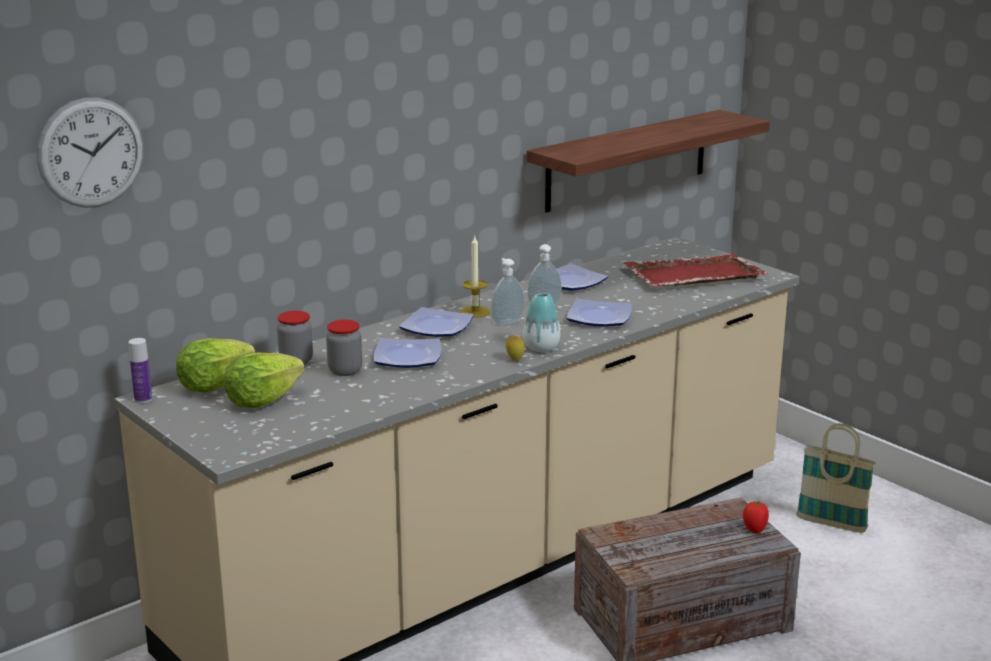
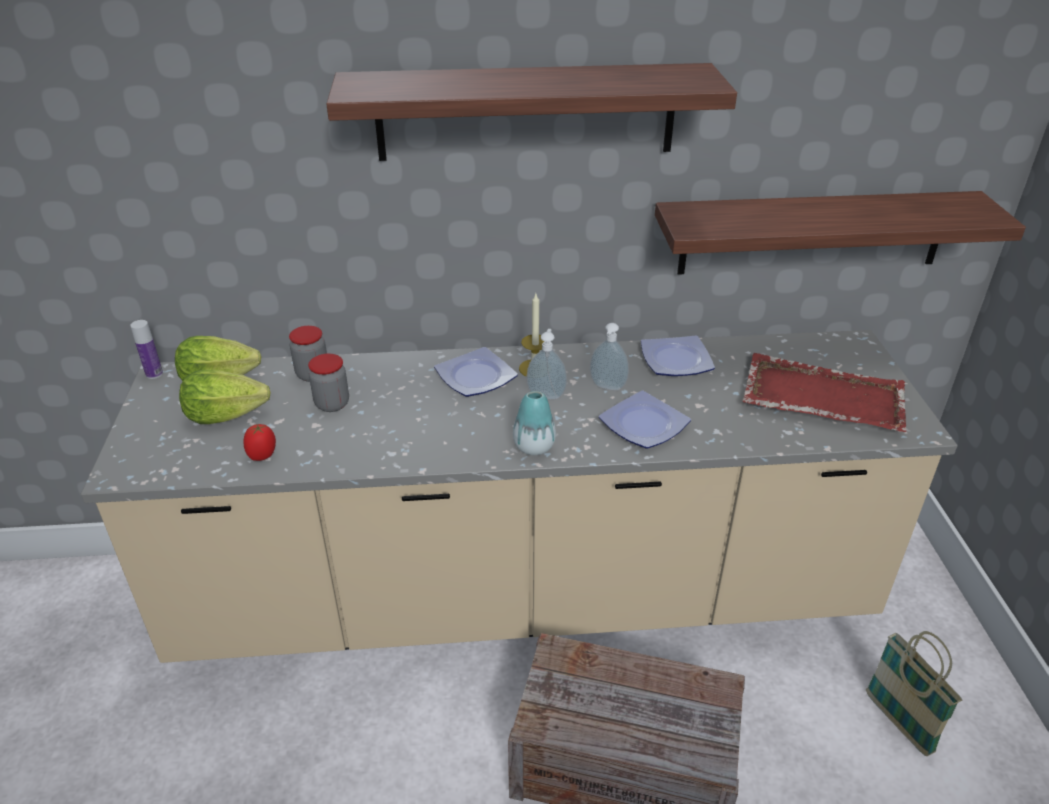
camera: 35 degrees right, 15 degrees up
wall clock [37,98,144,208] -> none
plate [374,338,441,368] -> none
lemon [506,335,525,361] -> none
tomato [743,502,769,534] -> tomato moved to [243,424,276,461]
none -> shelf [326,63,737,161]

